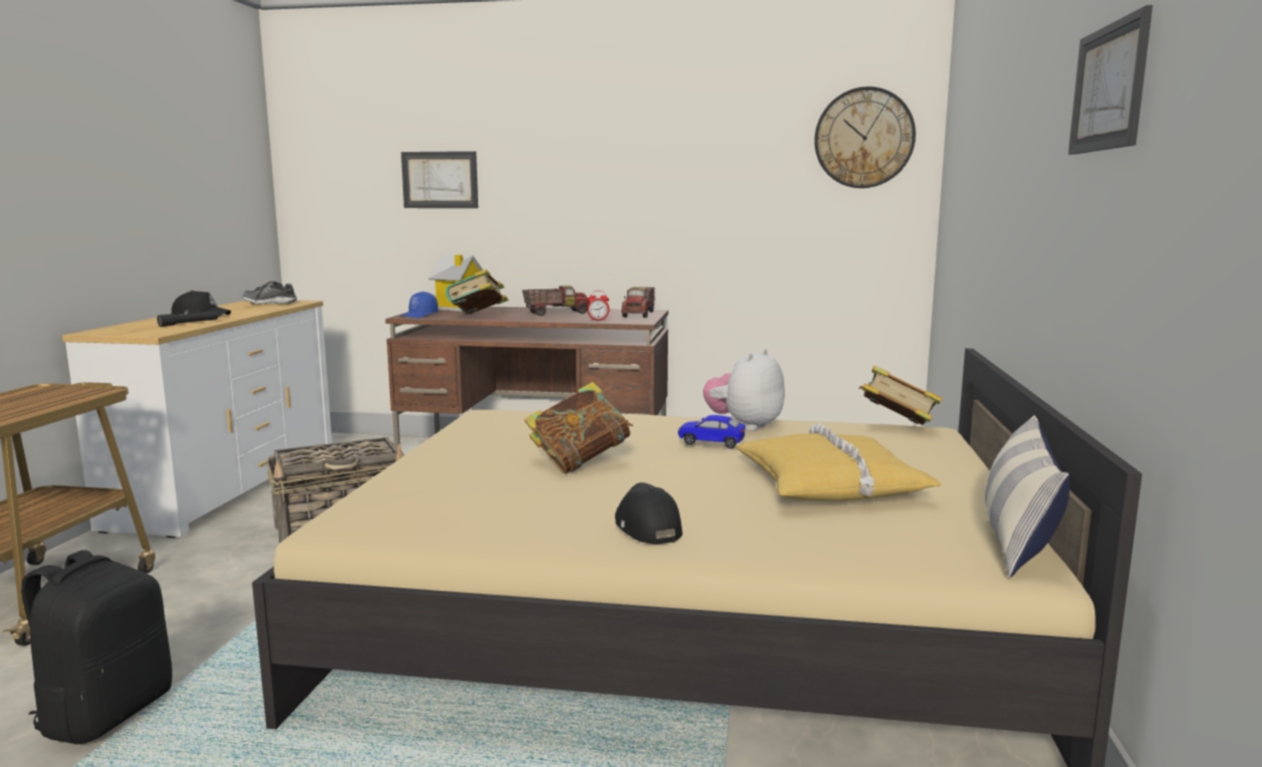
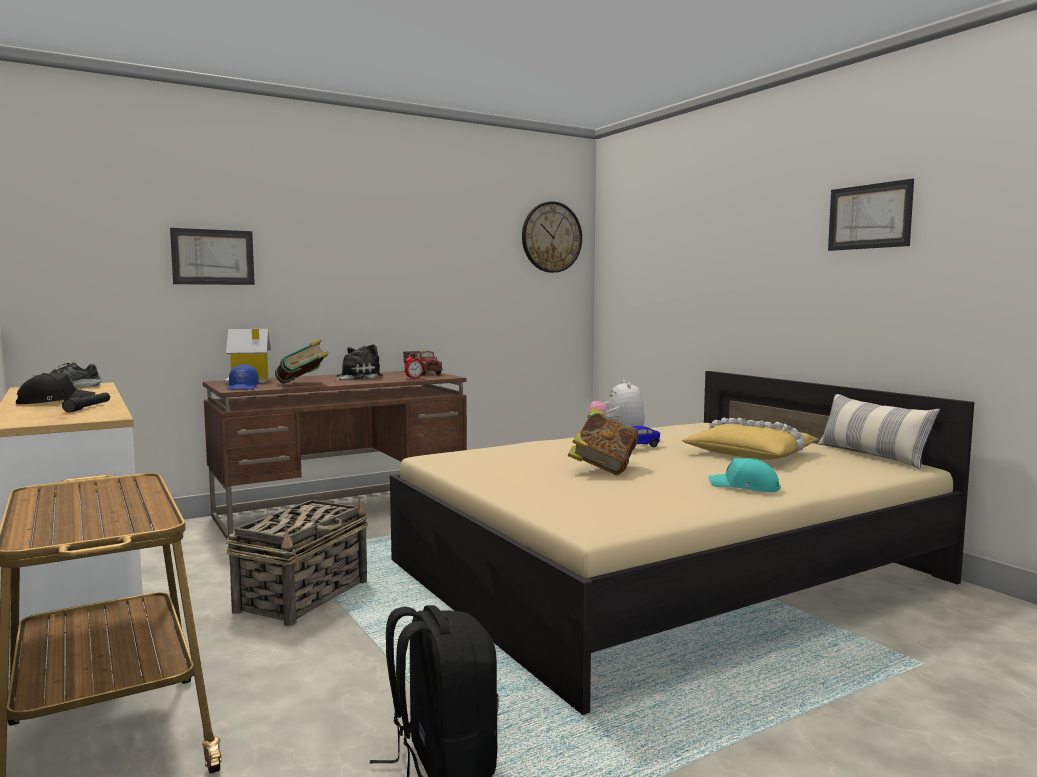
camera: 40 degrees left, 5 degrees down
toy truck [522,285,591,316] -> plush toy [334,344,383,380]
black cap [615,482,683,544] -> turquoise cap [709,458,781,492]
book [859,366,942,425] -> none

